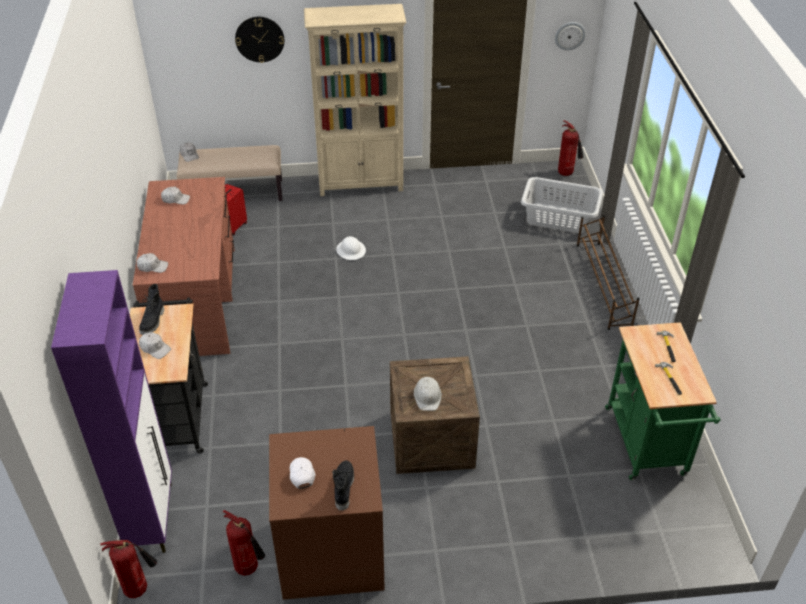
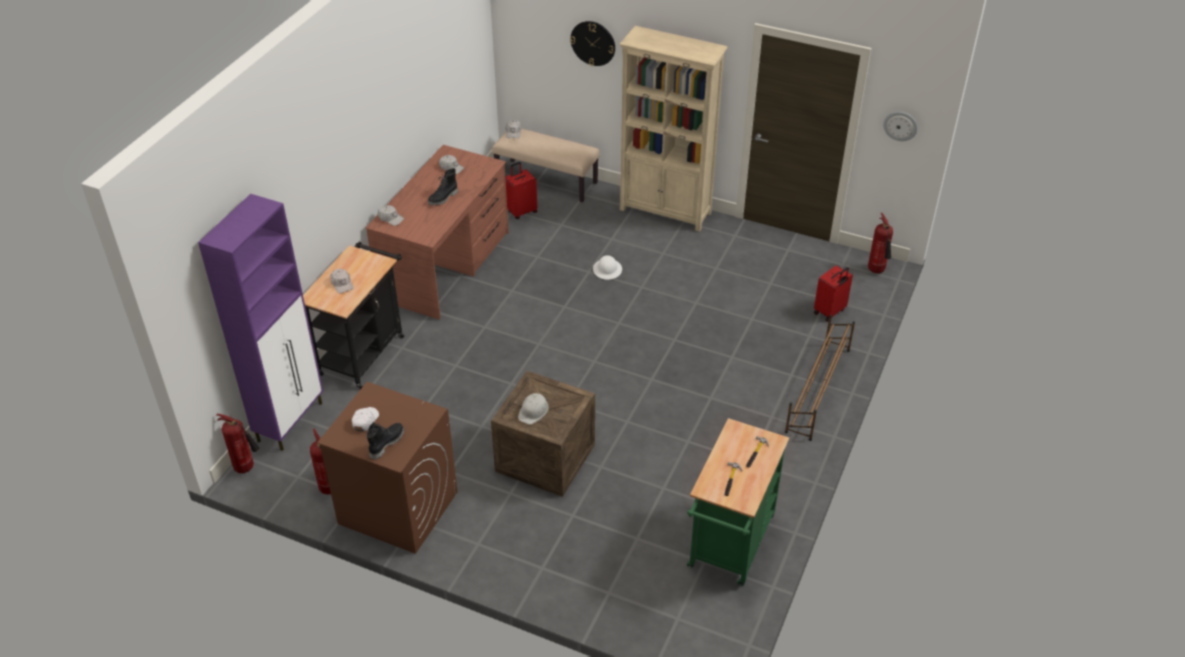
camera: 30 degrees right, 0 degrees up
black boot [139,284,164,335] -> black boot moved to [428,168,458,206]
grey laundry basket [521,177,603,234] -> red suitcase [814,265,853,322]

